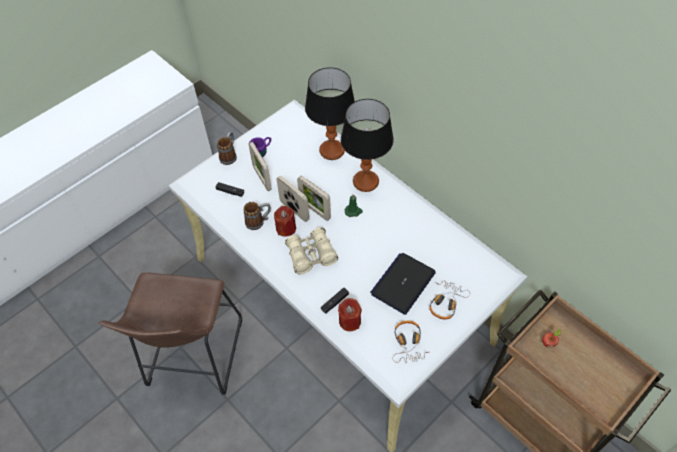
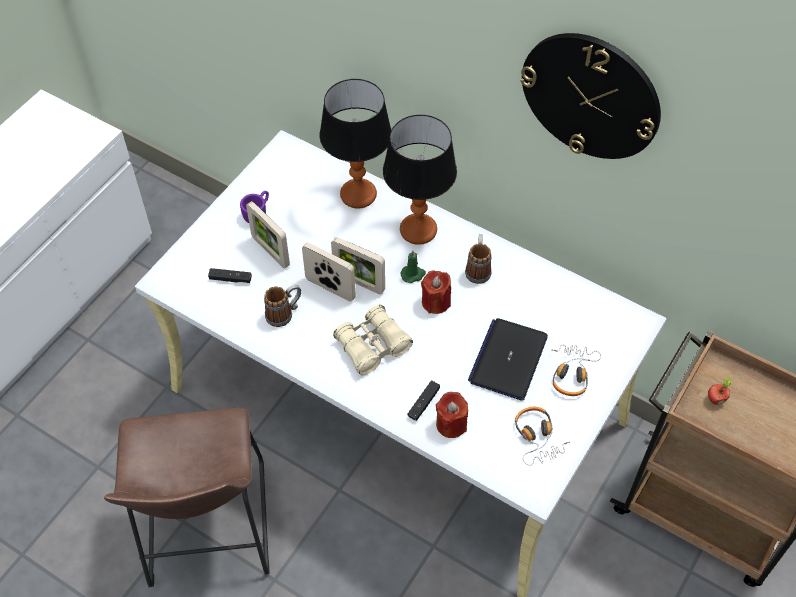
camera: 15 degrees left, 0 degrees up
mug [217,132,237,165] -> mug moved to [465,234,492,284]
red candle [274,206,296,236] -> red candle moved to [421,270,451,314]
none -> wall clock [520,33,661,159]

